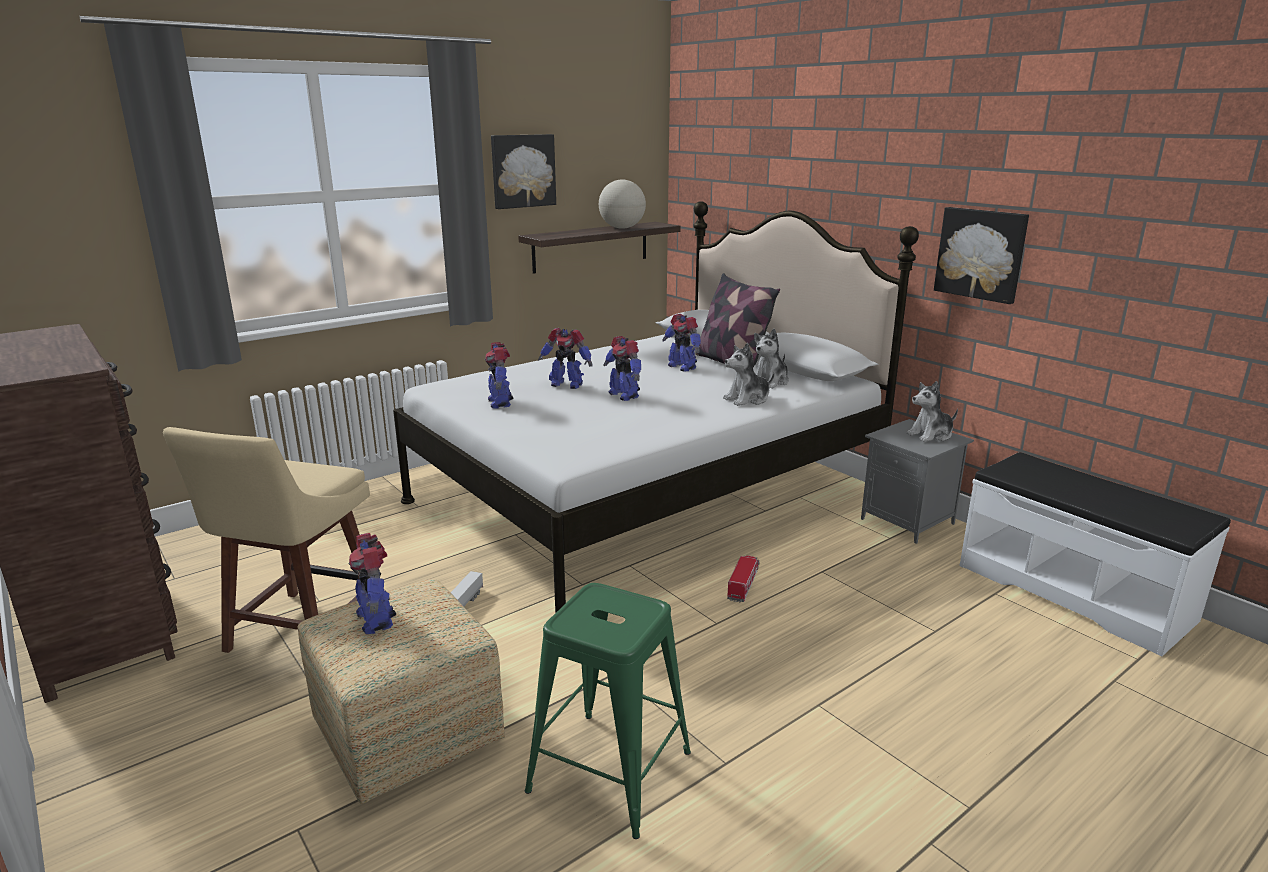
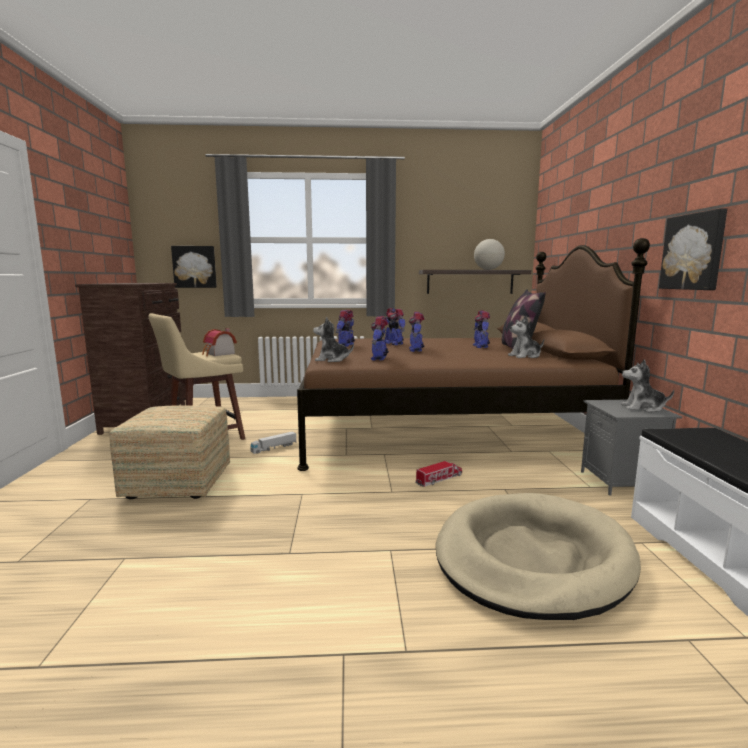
camera: 35 degrees right, 10 degrees down
toy robot [348,533,396,634] -> toy robot moved to [371,316,389,361]
white bed [393,201,919,613] -> brown bed [297,238,650,471]
picture [491,134,556,209] -> picture moved to [171,246,217,288]
green stool [525,583,691,839] -> none
plush toy [723,343,775,406] -> plush toy moved to [313,317,354,362]
none -> toy house [202,328,237,356]
none -> beige dog bed [436,493,641,620]

